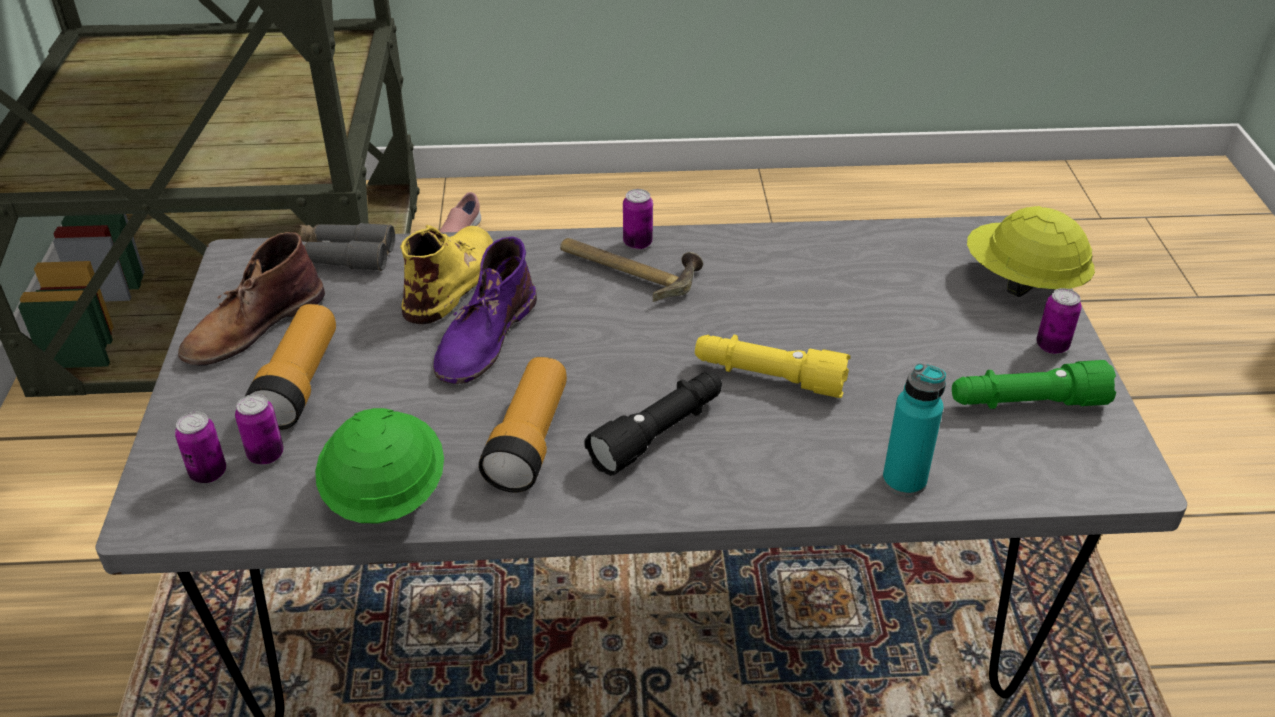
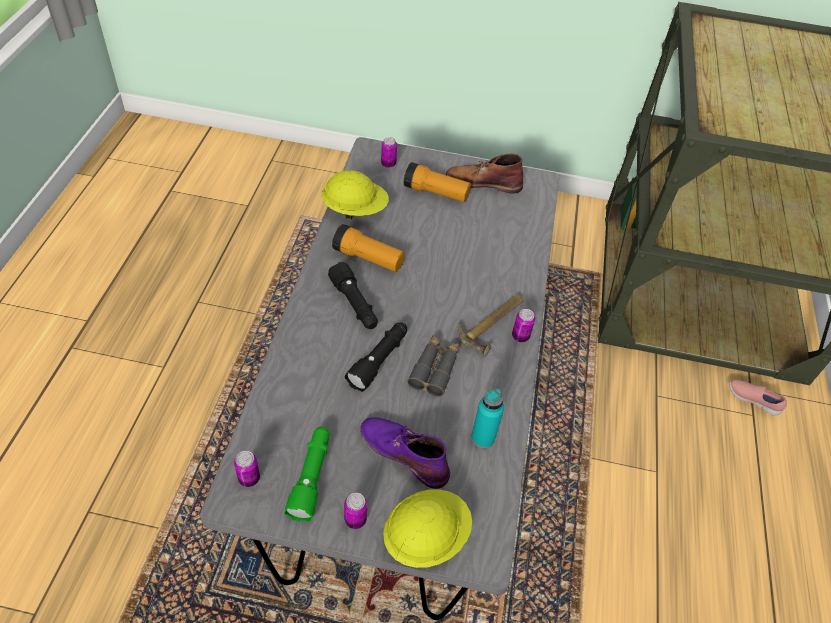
camera: 100 degrees right, 10 degrees up
brown boot [178,232,325,366] -> brown boot turned 45 degrees counterclockwise [446,153,523,194]
can [235,394,284,465] -> can moved to [234,451,260,487]
grey binoculars [300,223,395,271] -> grey binoculars moved to [407,335,459,397]
green hard hat [315,408,444,524] -> yellow hard hat [322,170,389,219]
yellow boot [400,225,493,324] -> none
purple boot [433,237,537,384] -> purple boot moved to [360,417,450,489]
yellow flashlight [695,335,851,398] -> black flashlight [345,322,407,392]
turquoise bottle [882,363,946,496] -> turquoise bottle moved to [471,389,504,448]

